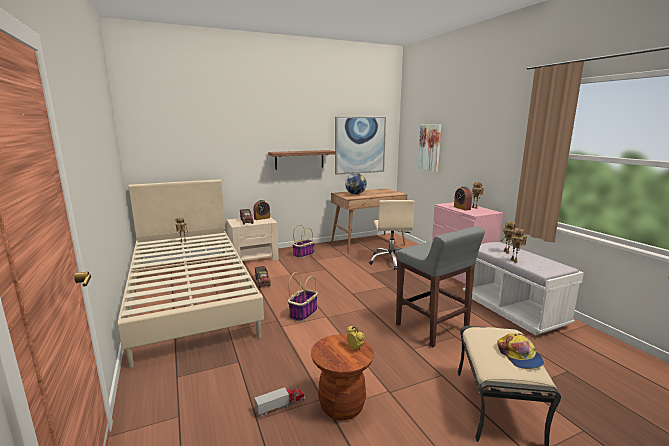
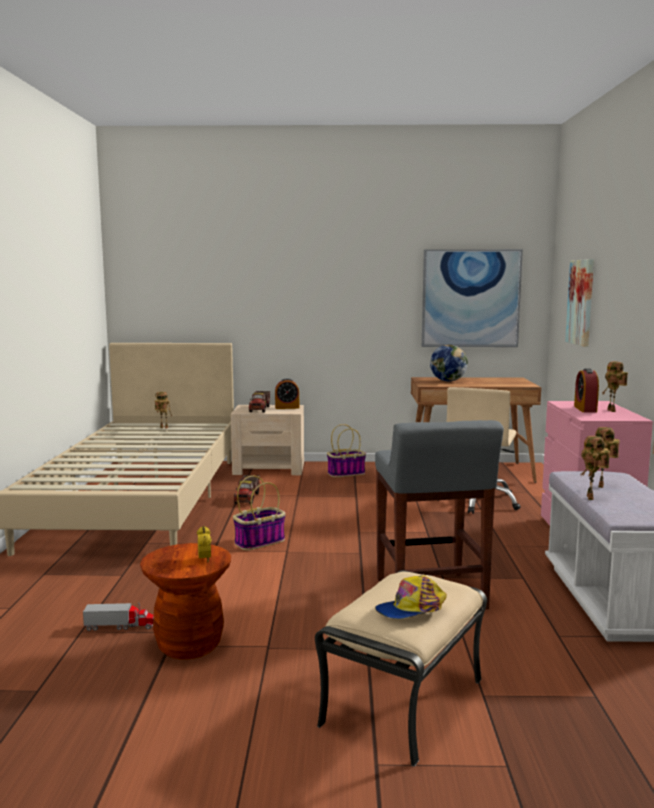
camera: 25 degrees right, 5 degrees down
shelf [268,150,336,170] -> none
cap [497,333,544,369] -> cap turned 45 degrees clockwise [375,575,447,619]

